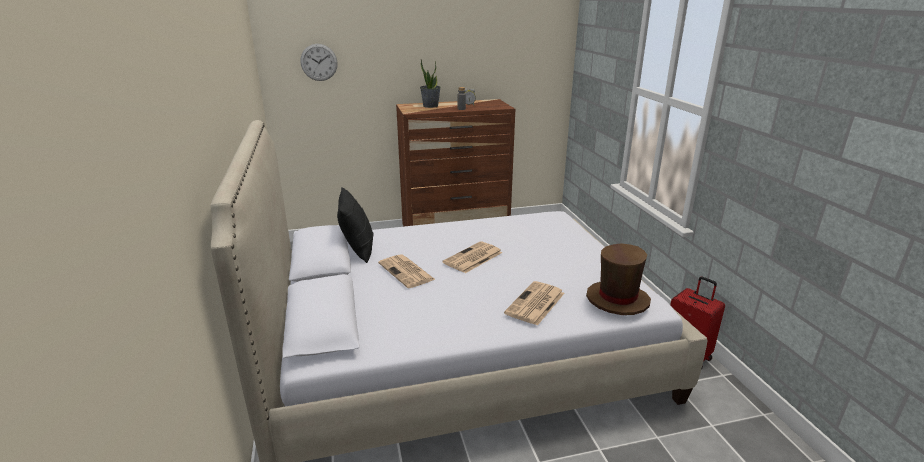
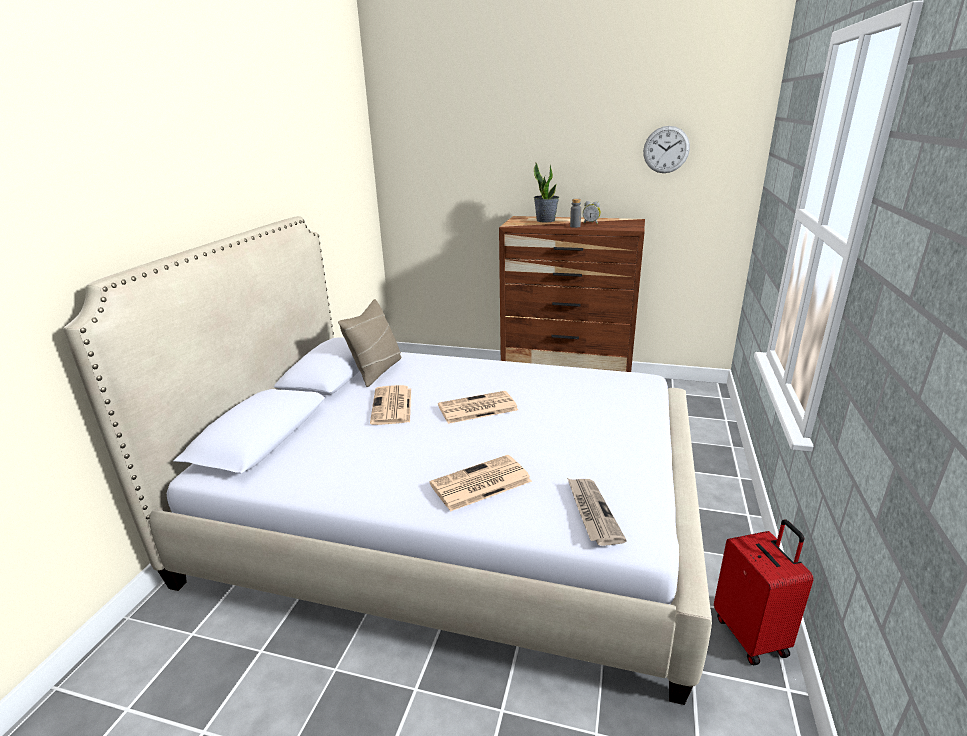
camera: 30 degrees right, 0 degrees up
wall clock [300,44,338,81] -> wall clock moved to [643,126,690,173]
black pillow [337,187,374,263] -> beige pillow [338,299,401,387]
brown hat [586,243,651,315] -> newspaper [567,478,627,546]

